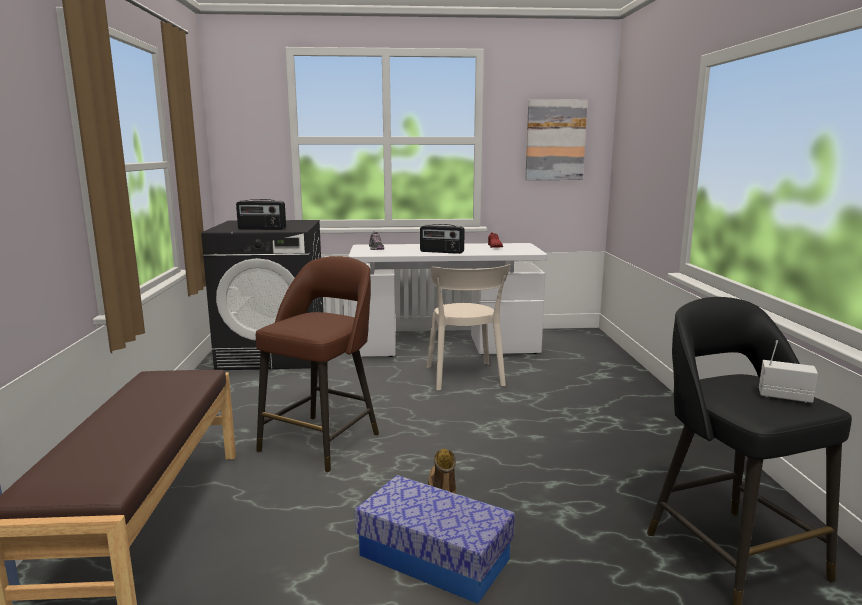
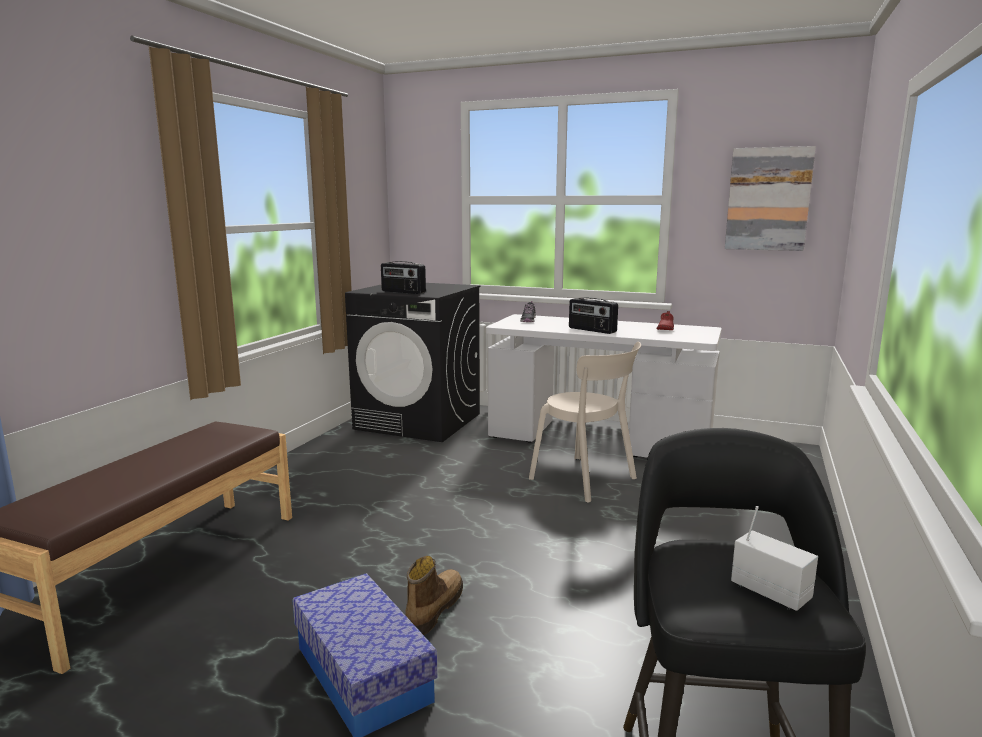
camera: 25 degrees right, 0 degrees up
brown stool [256,256,379,472] -> none
beige chair [426,264,510,391] -> beige chair turned 60 degrees counterclockwise [529,342,641,503]

